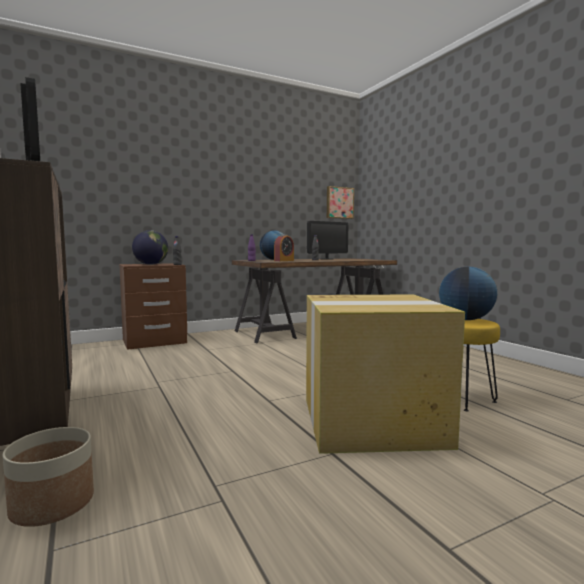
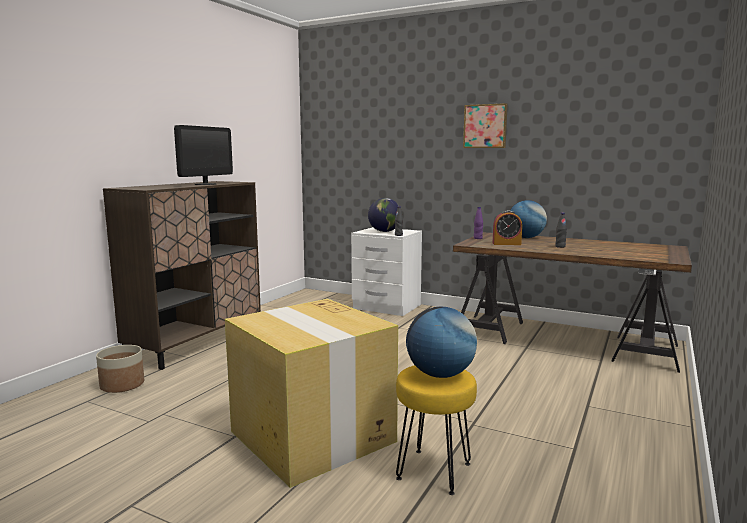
camera: 55 degrees right, 5 degrees up
brown nightstand [119,263,187,350] -> white nightstand [351,227,422,316]
monitor [307,221,348,259] -> none
picture [327,186,354,219] -> picture moved to [463,103,508,148]

